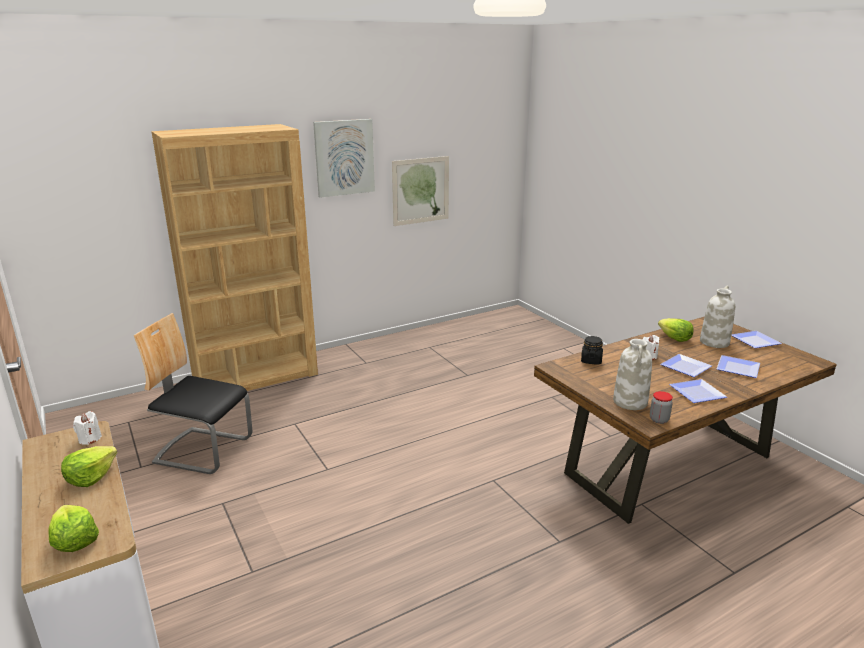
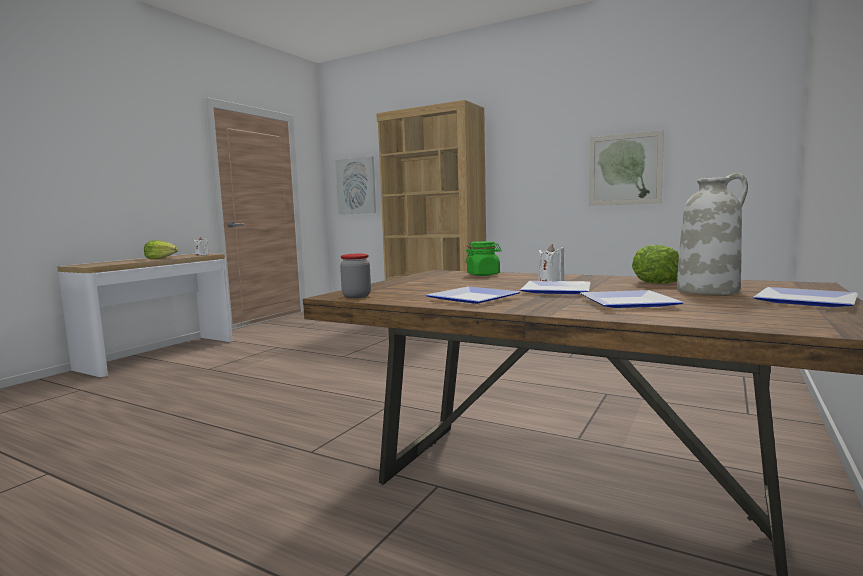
camera: 60 degrees right, 15 degrees down
lettuce [48,505,99,552] -> none
chair [134,313,252,474] -> none
picture [313,119,375,198] -> picture moved to [335,156,376,214]
black jar [581,336,603,365] -> green jar [465,241,502,276]
white vase [613,339,652,410] -> none

